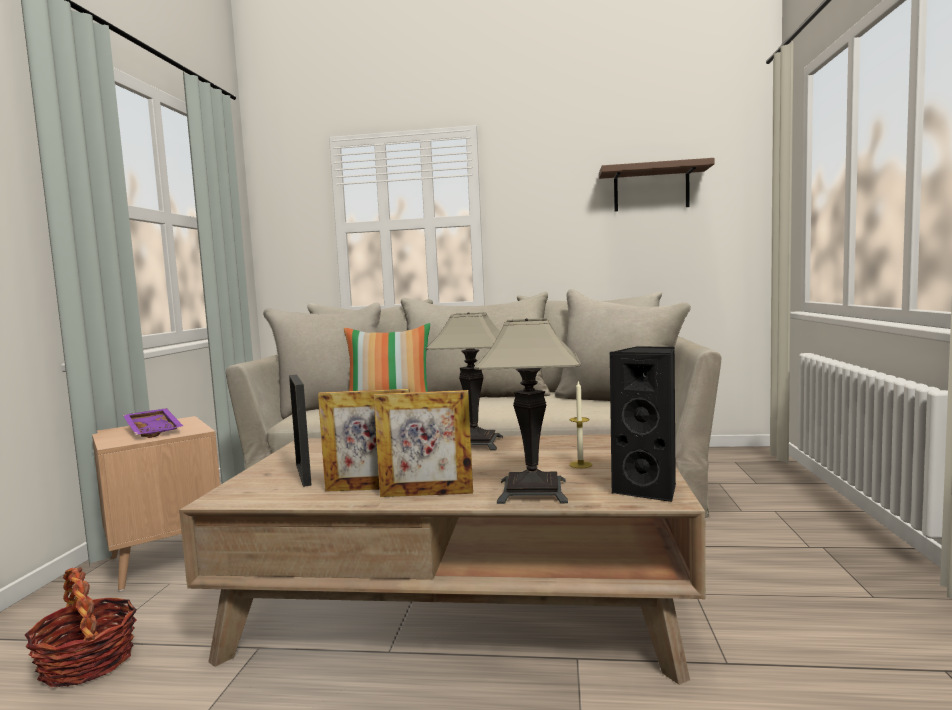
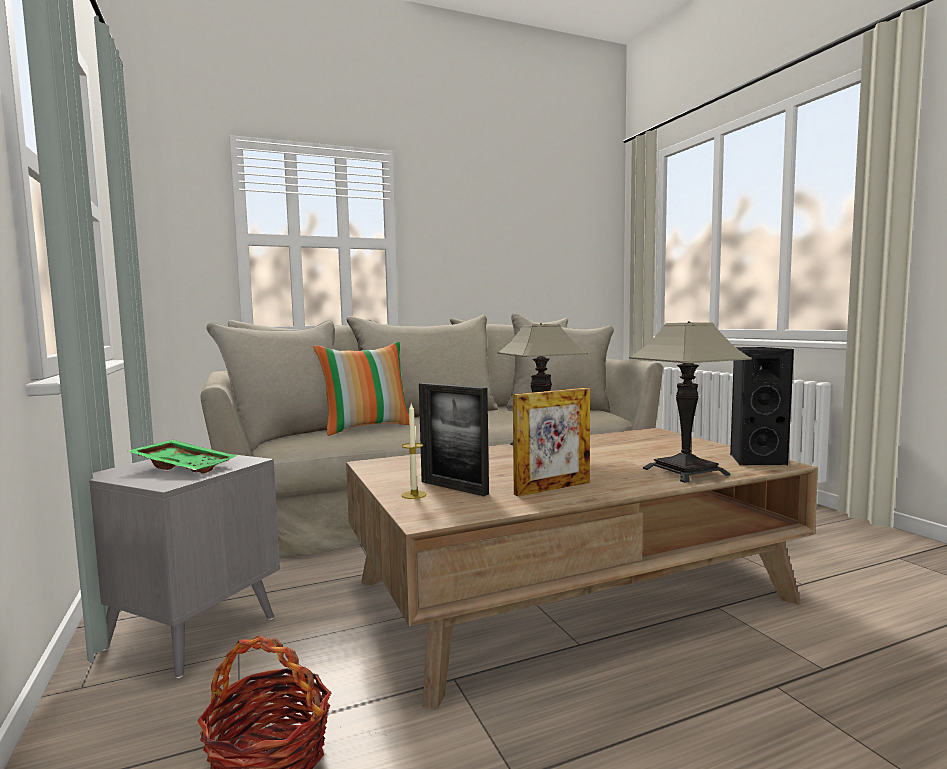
camera: 30 degrees left, 0 degrees up
brown side table [92,416,220,591] -> grey side table [89,454,280,678]
purple tray [123,408,183,438] -> green tray [128,440,238,474]
picture frame [373,390,473,497] -> none
candle [569,380,592,468] -> candle moved to [401,404,427,499]
brown shelf [599,158,714,211] -> none

